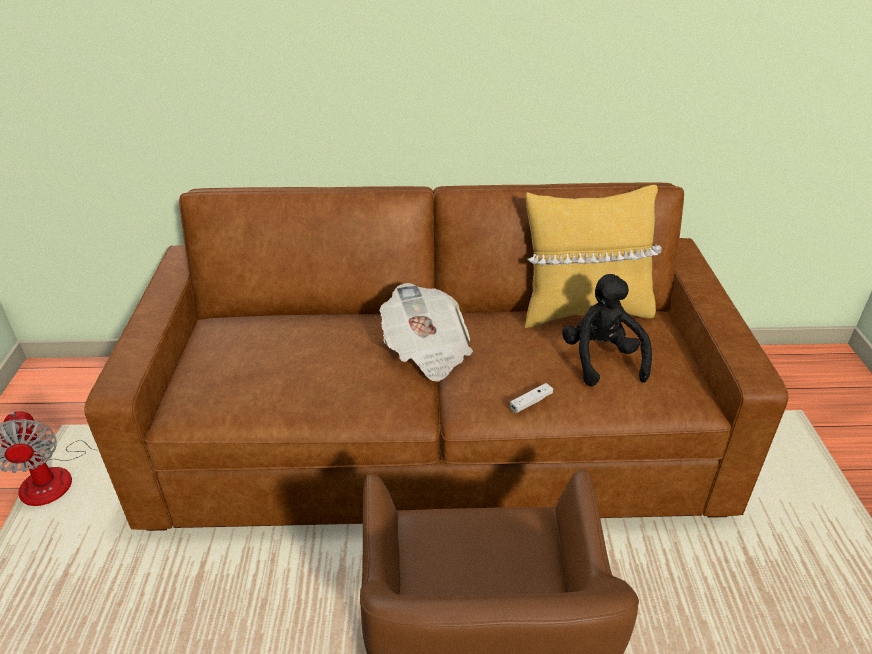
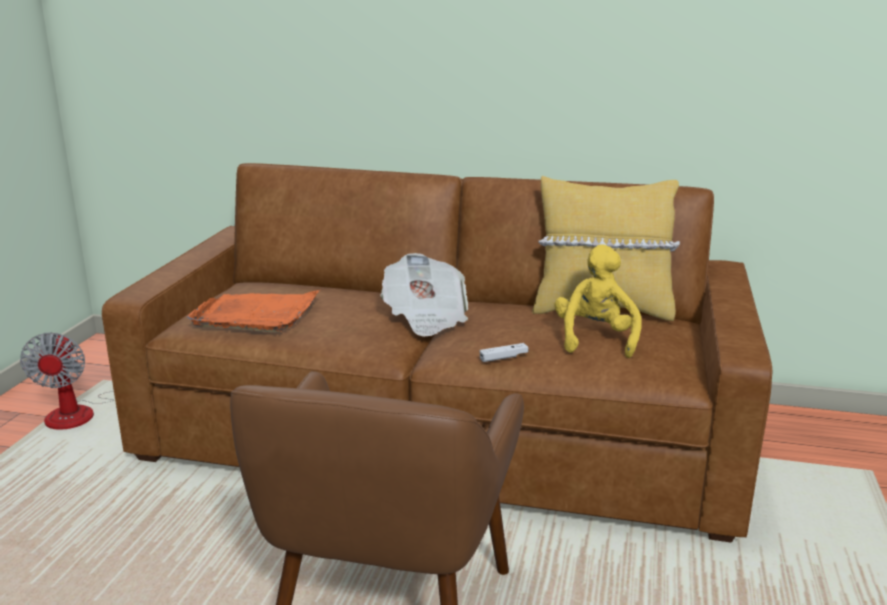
camera: 15 degrees right, 15 degrees down
black plush toy [562,274,652,387] -> yellow plush toy [555,244,642,358]
none -> orange tray [187,290,320,332]

